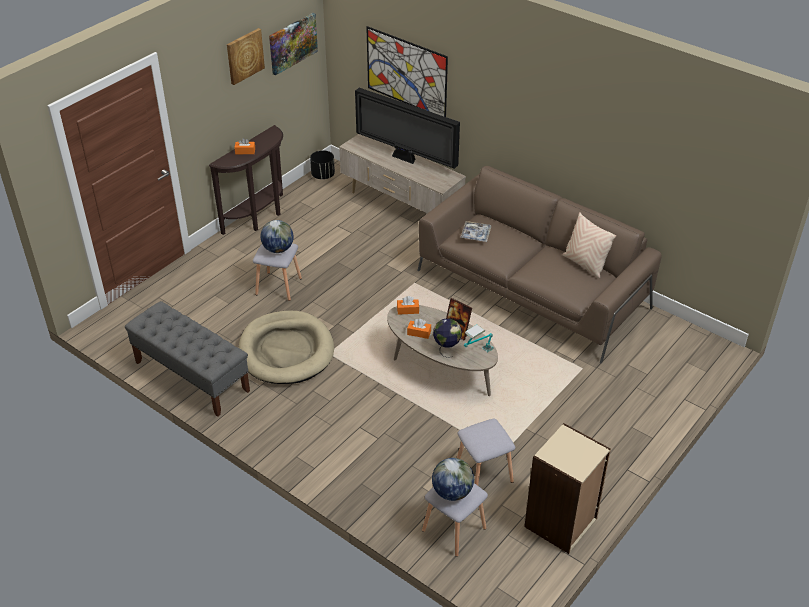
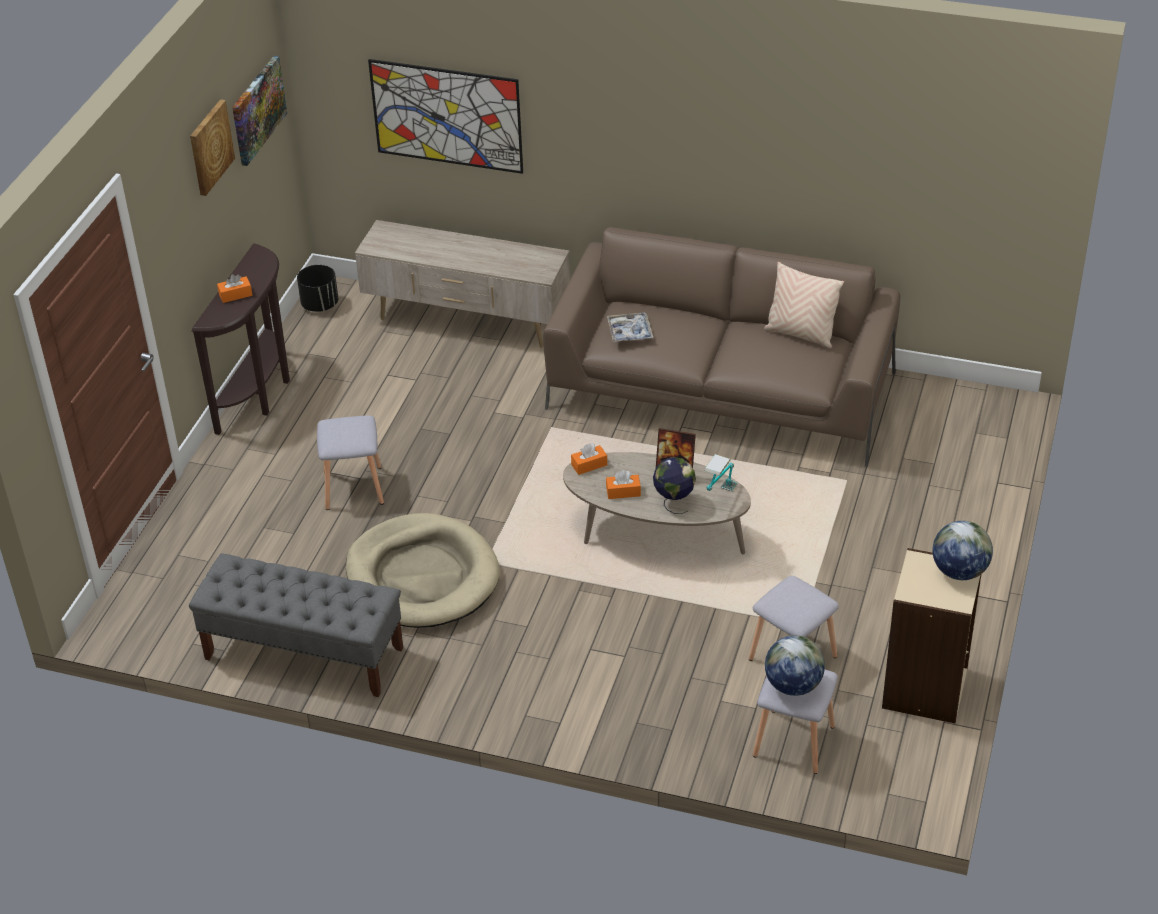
camera: 20 degrees left, 0 degrees up
globe [260,220,294,253] -> globe moved to [933,521,993,580]
television [355,88,460,169] -> none

